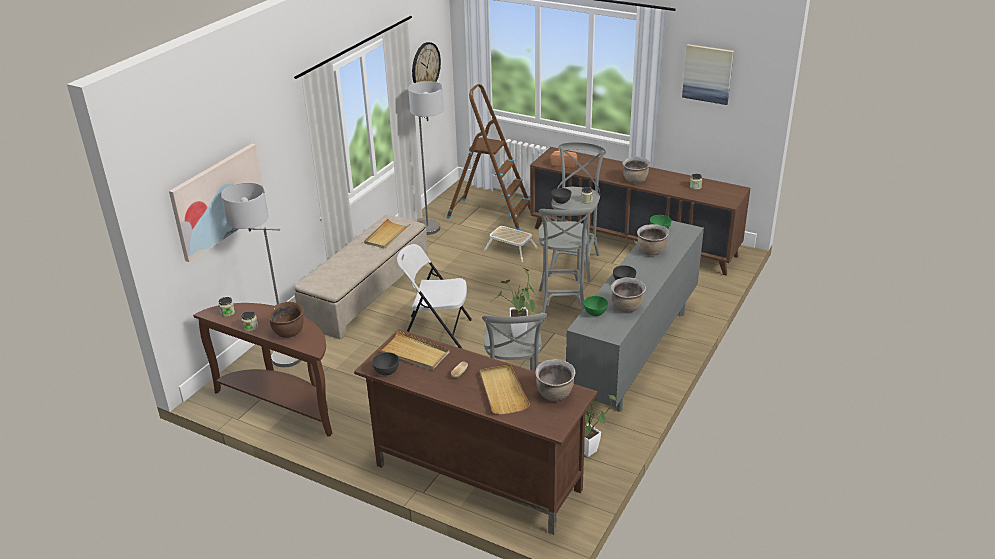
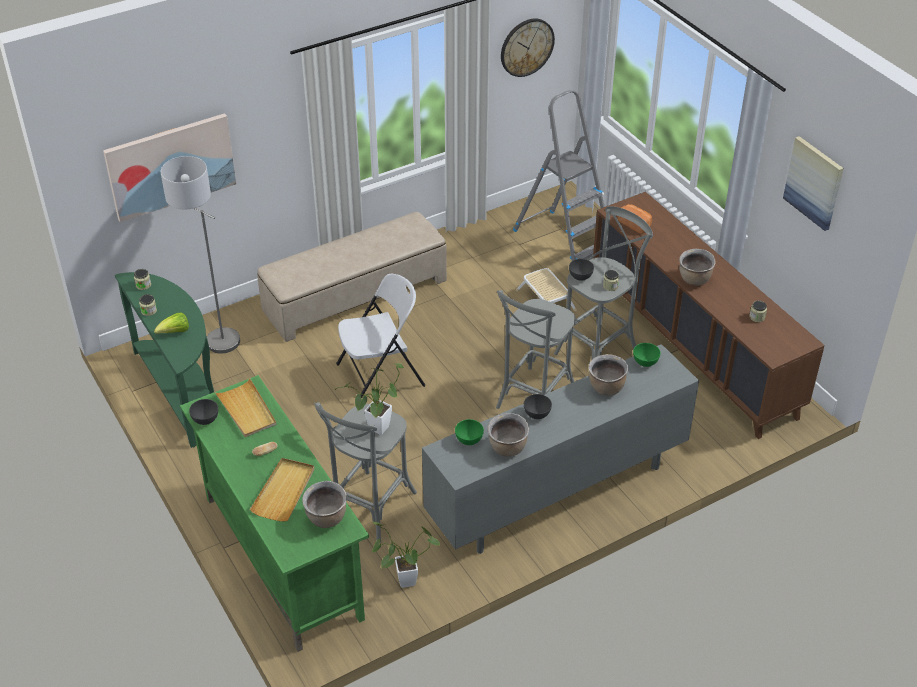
camera: 30 degrees right, 10 degrees up
brown console table [193,303,333,437] -> green console table [115,272,214,448]
brown cooking pot [267,302,304,338] -> lettuce [154,312,189,334]
brown dresser [354,329,597,535] -> green dresser [180,375,369,652]
beige tray [364,219,410,249] -> none
white chair [397,244,472,349] -> white chair turned 120 degrees clockwise [336,274,425,398]
grey floor lamp [408,81,444,235] -> none
brown step ladder [446,84,530,230] -> grey step ladder [513,90,605,261]

